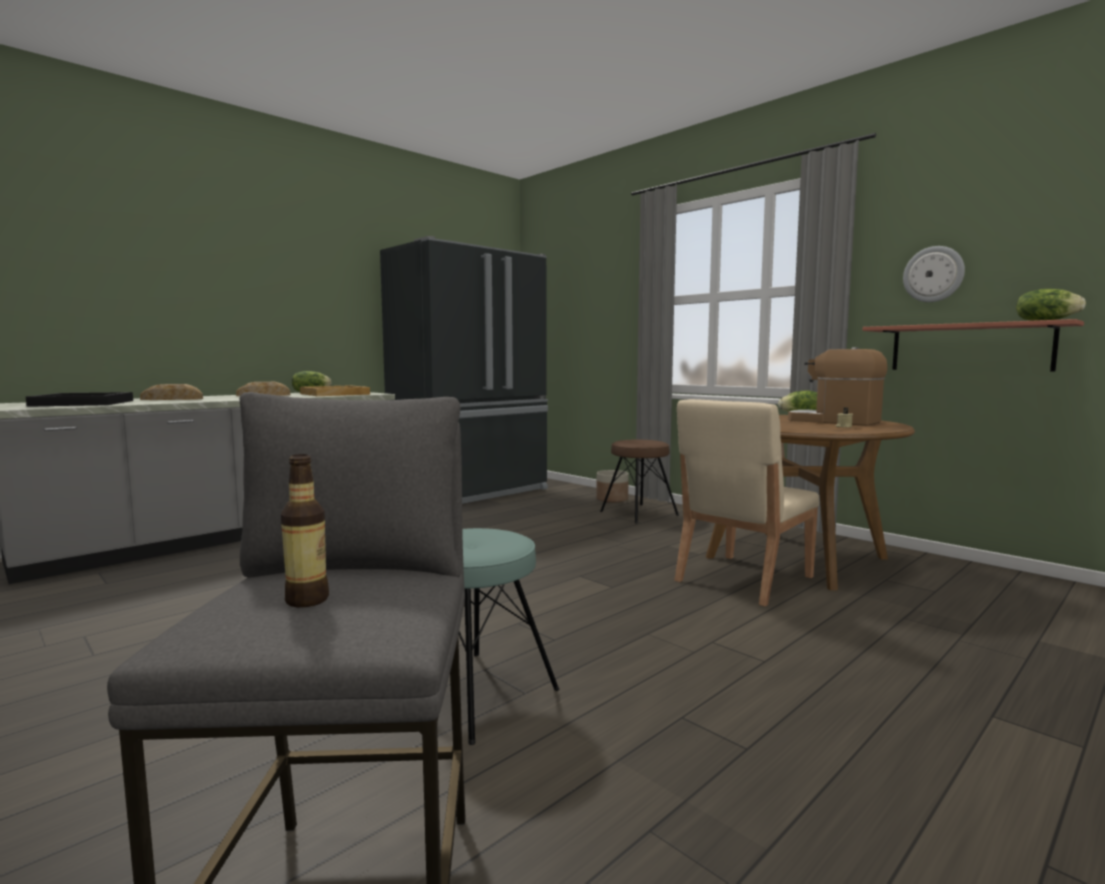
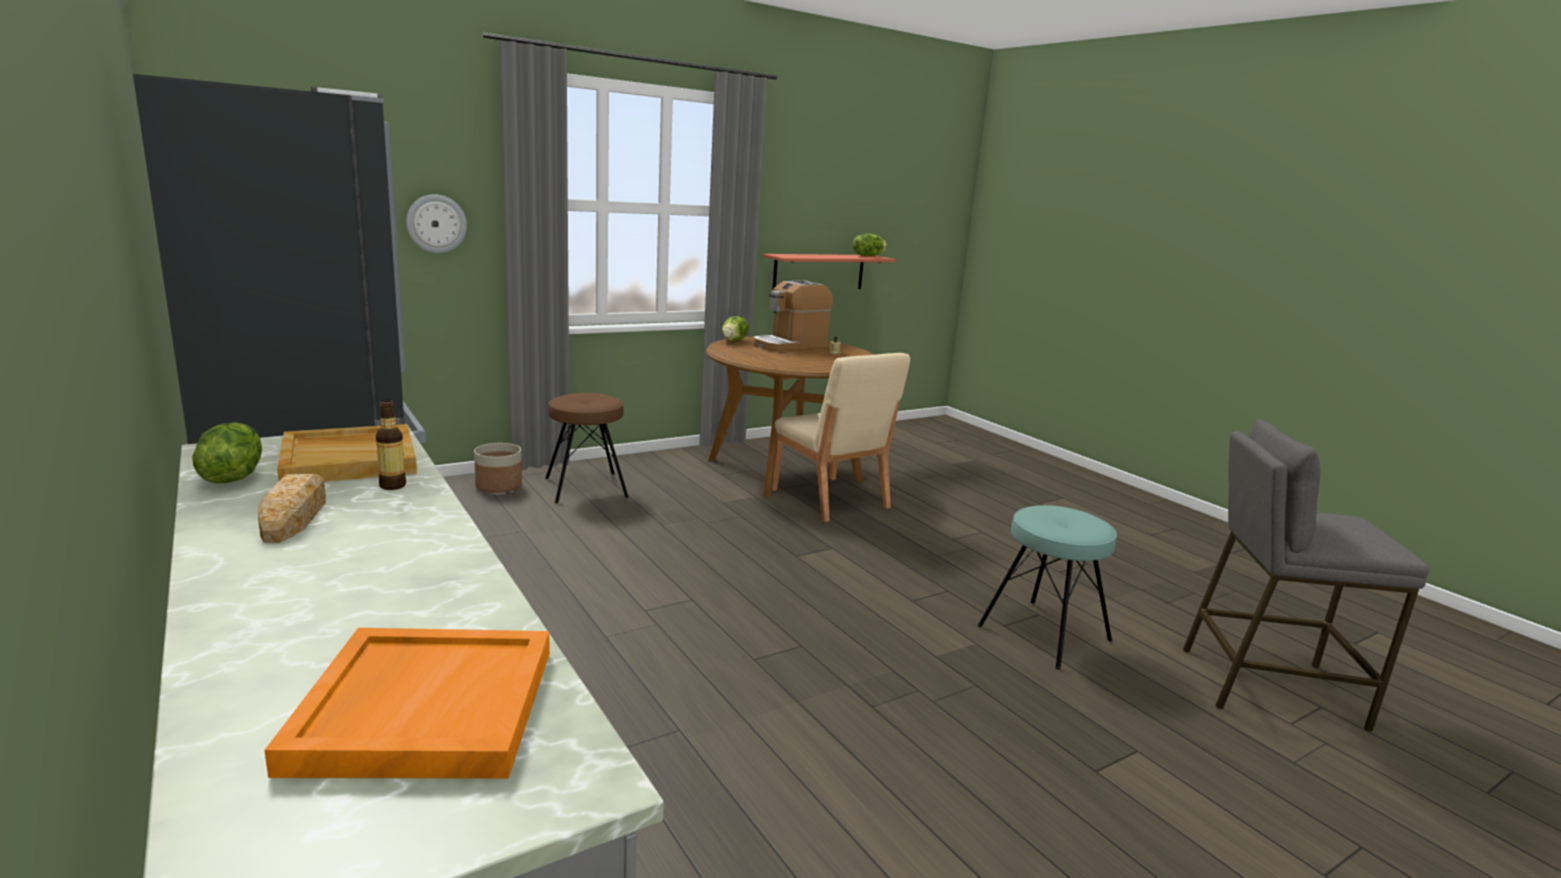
camera: 80 degrees left, 10 degrees up
black tray [26,392,133,407] -> orange tray [264,628,550,778]
bread [140,384,203,400] -> none
bottle [281,454,329,607] -> bottle moved to [376,400,406,490]
wall clock [903,246,965,302] -> wall clock moved to [406,194,467,253]

